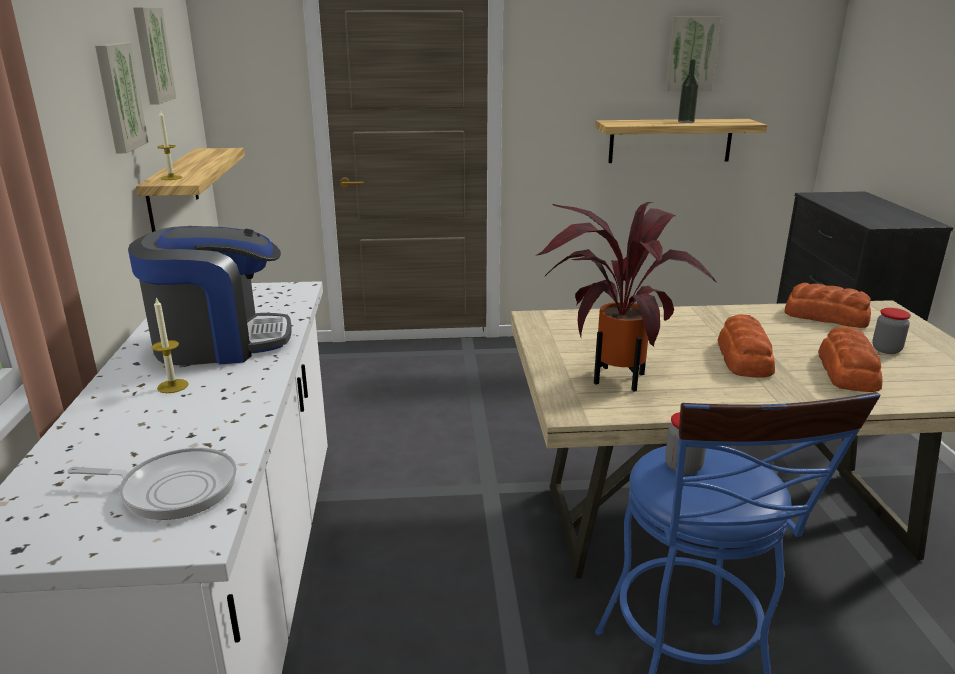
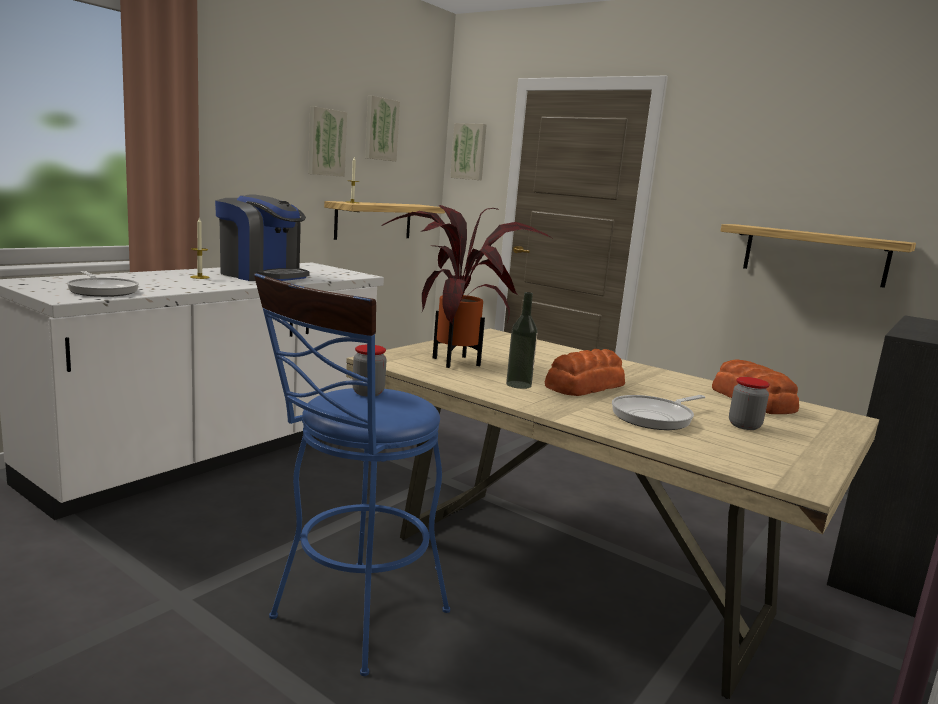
camera: 40 degrees right, 10 degrees down
picture [665,16,721,92] -> picture moved to [450,123,487,181]
bottle [678,59,699,123] -> bottle moved to [506,292,538,389]
bread [818,326,882,392] -> frying pan [612,395,705,430]

